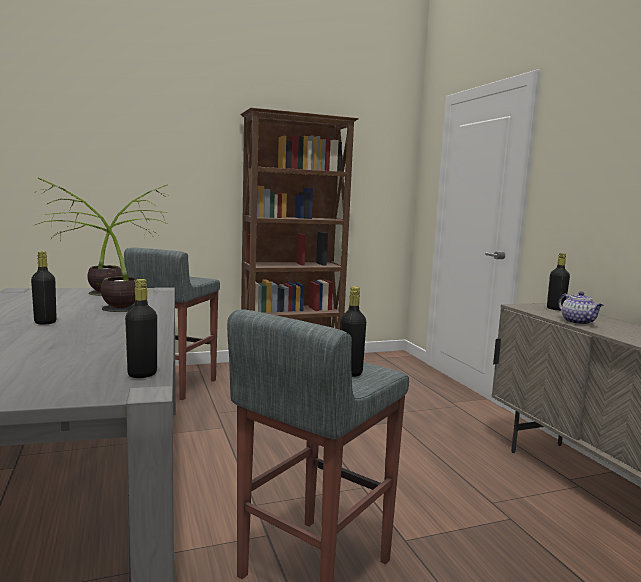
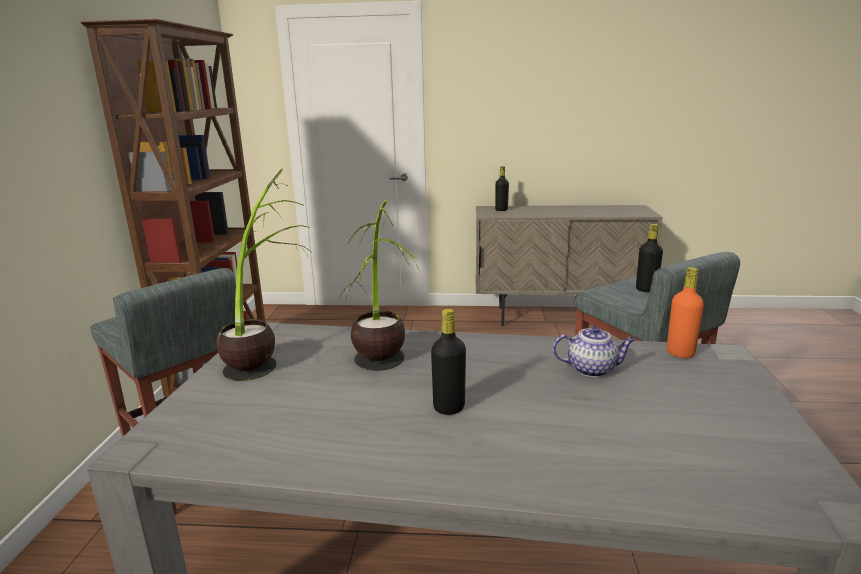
camera: 65 degrees left, 10 degrees up
black bottle [125,279,157,378] -> orange bottle [667,267,704,358]
teapot [558,291,603,325] -> teapot moved to [553,326,636,377]

